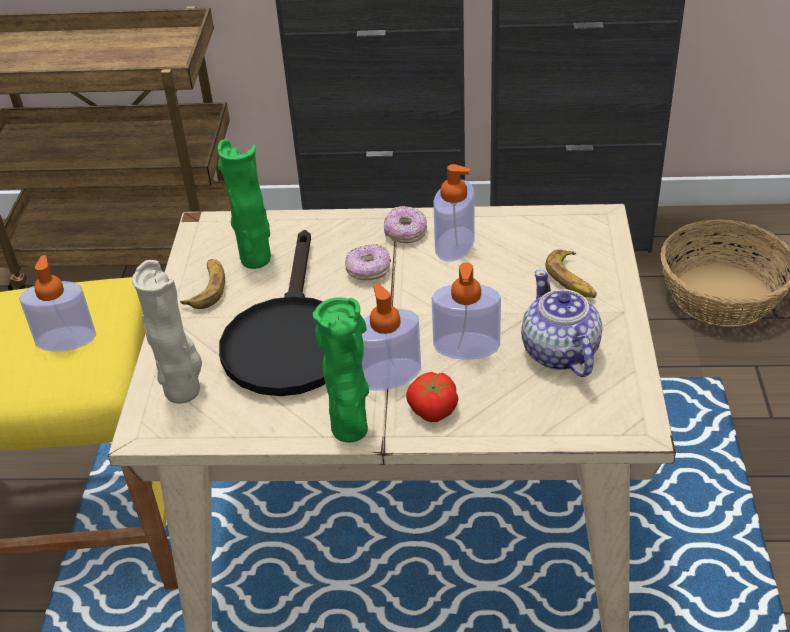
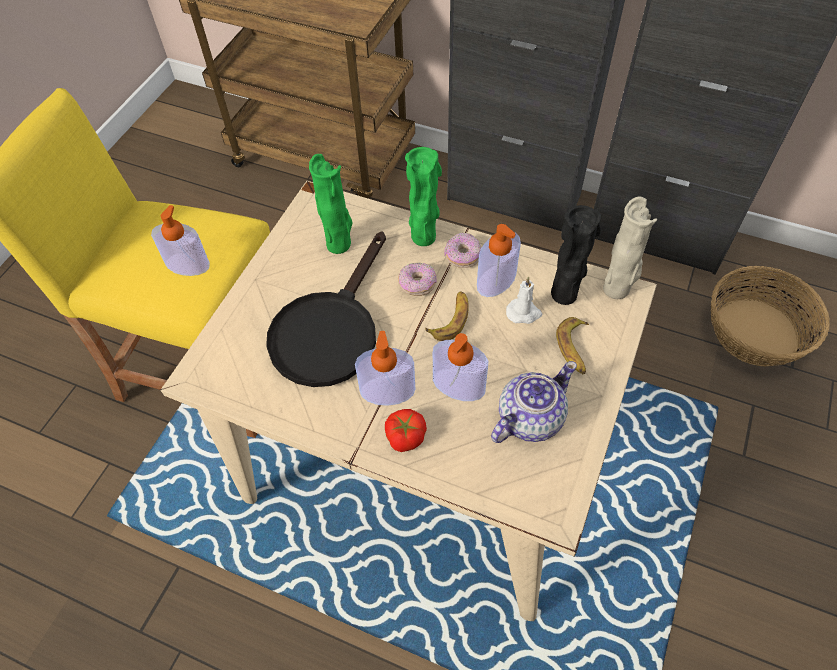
camera: 20 degrees right, 15 degrees up
beige vase [132,260,202,404] -> beige vase moved to [603,197,657,299]
banana [180,259,225,309] -> banana moved to [425,292,469,341]
green vase [313,297,369,443] -> green vase moved to [405,147,442,246]
teapot [521,270,602,377] -> teapot turned 45 degrees clockwise [491,361,577,443]
none -> white candle [506,276,542,324]
none -> black vase [551,205,601,305]

